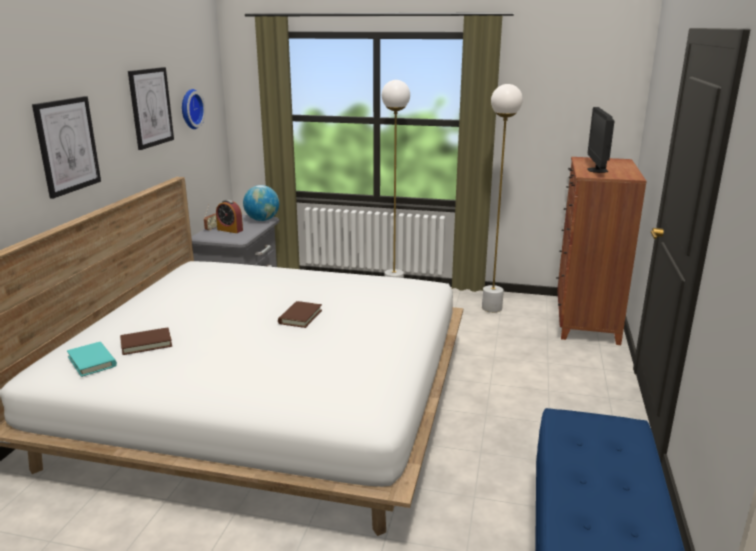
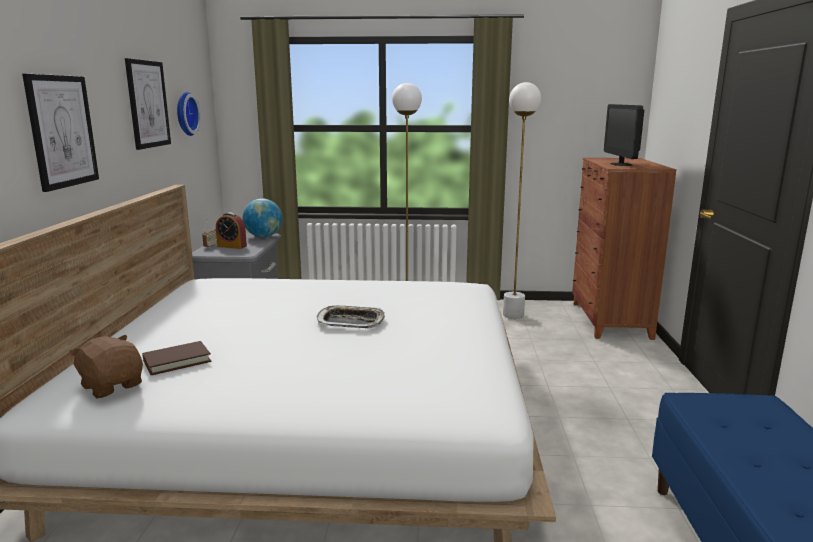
camera: 10 degrees left, 5 degrees down
turquoise book [67,342,117,377] -> brown plush toy [69,335,143,398]
brown book [278,301,322,328] -> tray [317,305,385,329]

